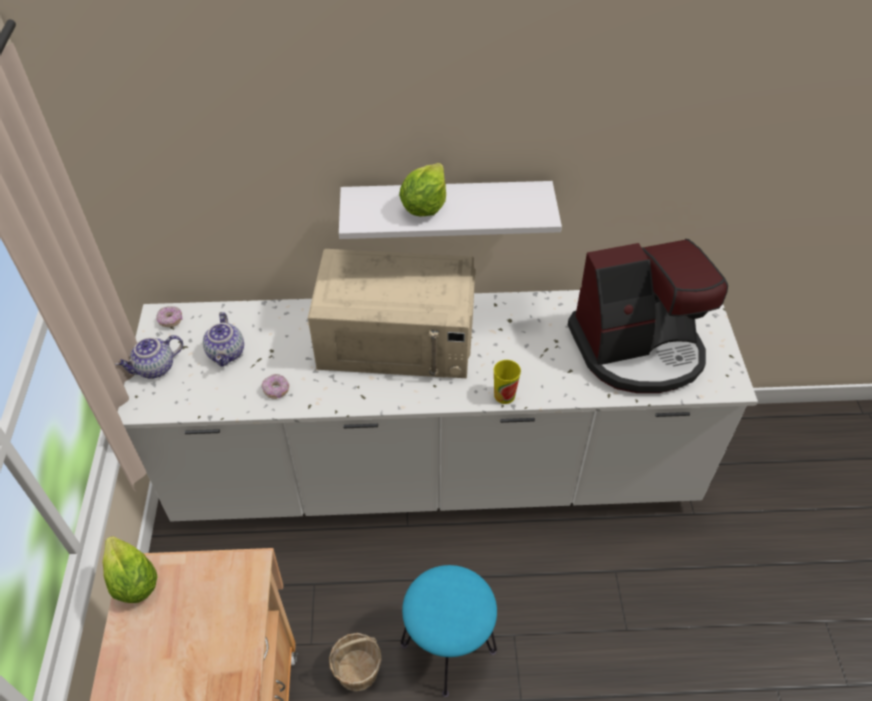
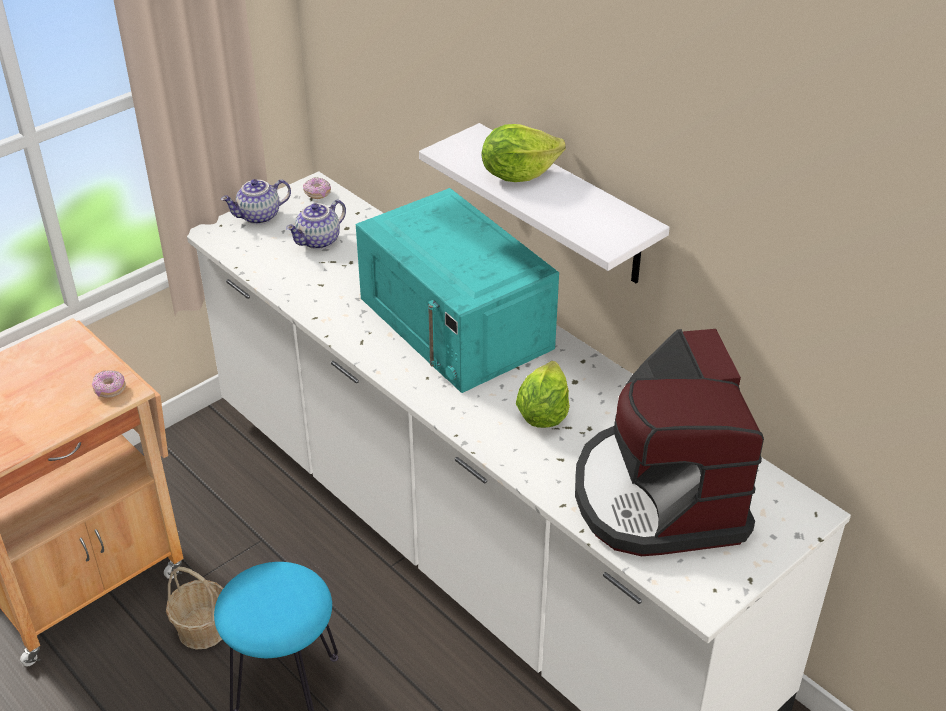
camera: 50 degrees right, 10 degrees down
lettuce [102,536,158,603] -> lettuce moved to [516,361,570,428]
teapot [116,335,183,378] -> teapot turned 45 degrees counterclockwise [221,179,291,224]
donut [262,374,289,399] -> donut moved to [92,370,126,398]
beige microwave [308,249,475,378] -> turquoise microwave [356,188,559,393]
cup [494,360,521,404] -> none
coffee machine [568,239,728,393] -> coffee machine turned 45 degrees clockwise [575,329,764,556]

